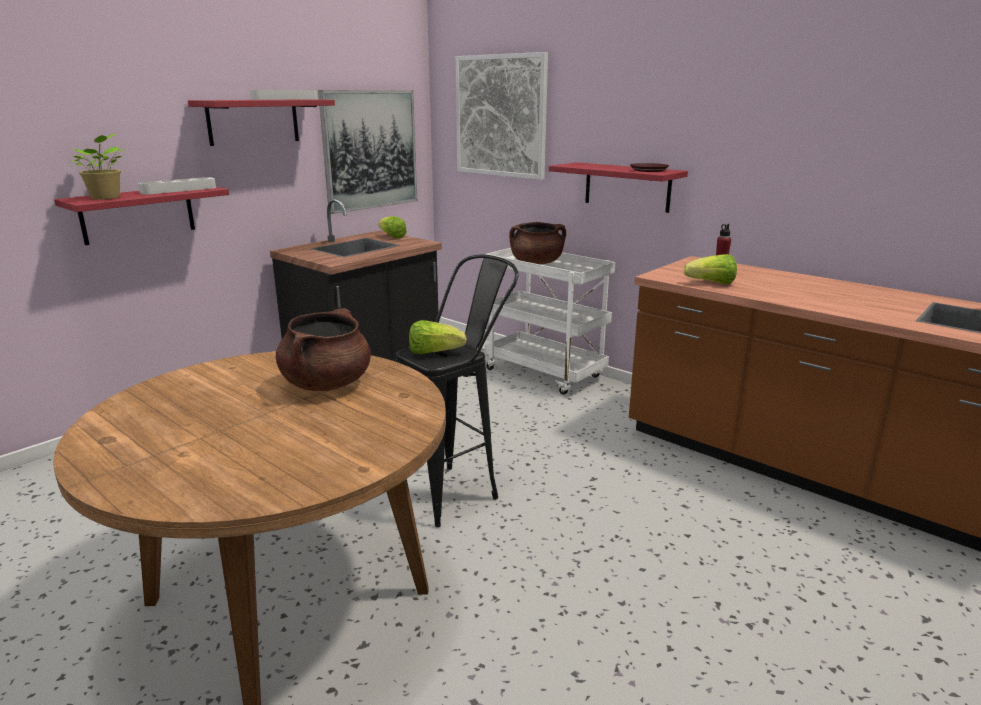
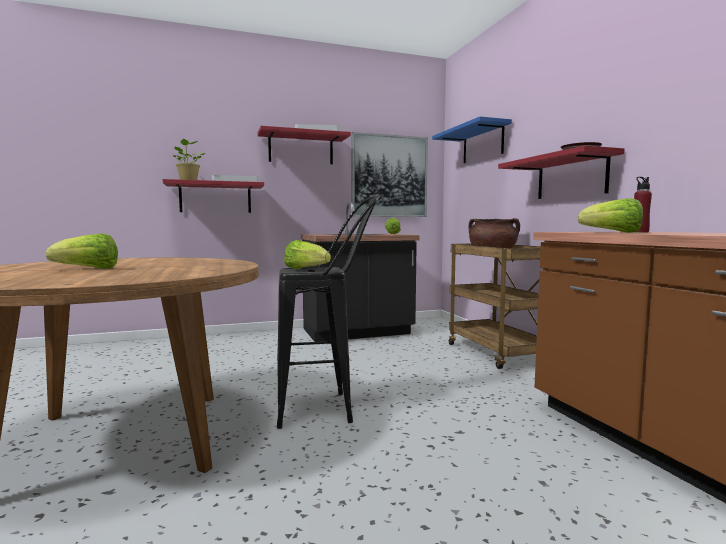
camera: 30 degrees right, 15 degrees down
brown cooking pot [276,308,371,391] -> none
picture [455,52,548,180] -> blue shelf [432,116,512,163]
white cart [485,248,615,395] -> brown cart [449,243,541,369]
none -> lettuce [46,233,118,269]

